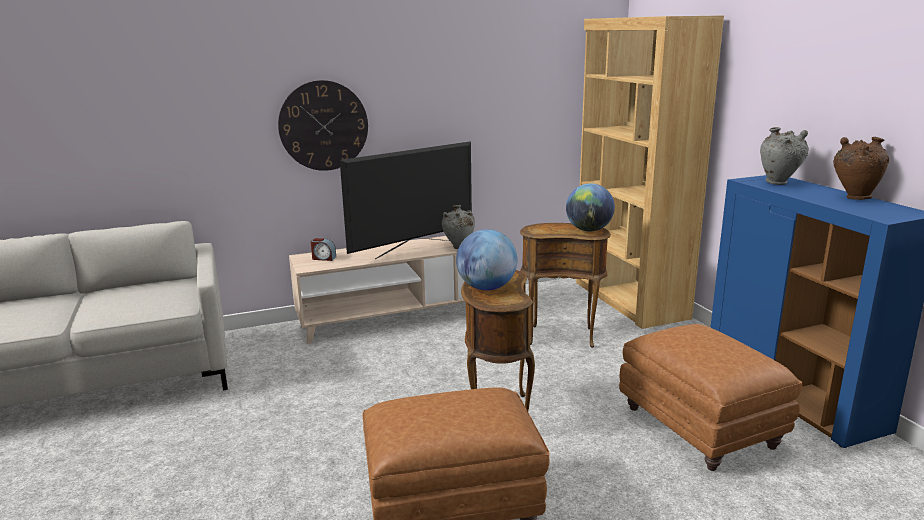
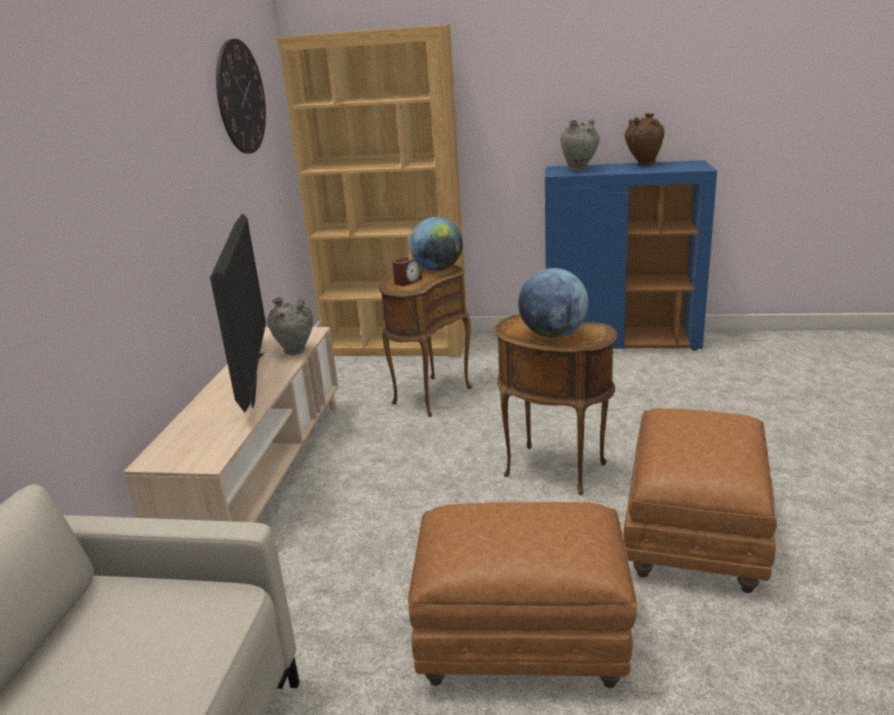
camera: 60 degrees left, 5 degrees up
wall clock [278,80,368,171] -> wall clock moved to [216,39,266,154]
alarm clock [311,238,336,261] -> alarm clock moved to [392,257,422,286]
brown ottoman [619,324,802,471] -> brown ottoman moved to [408,502,637,688]

